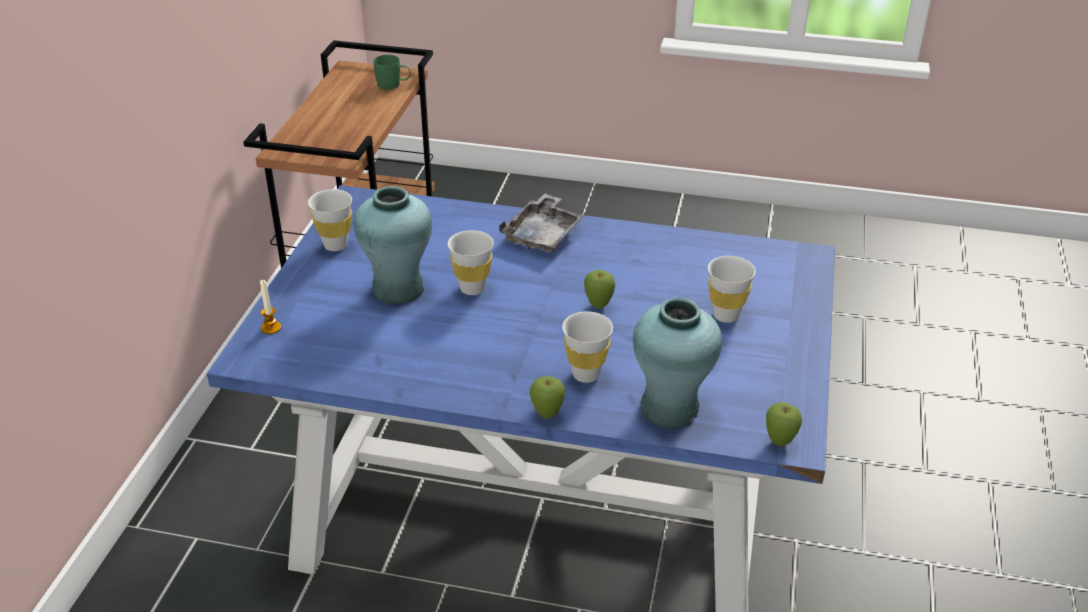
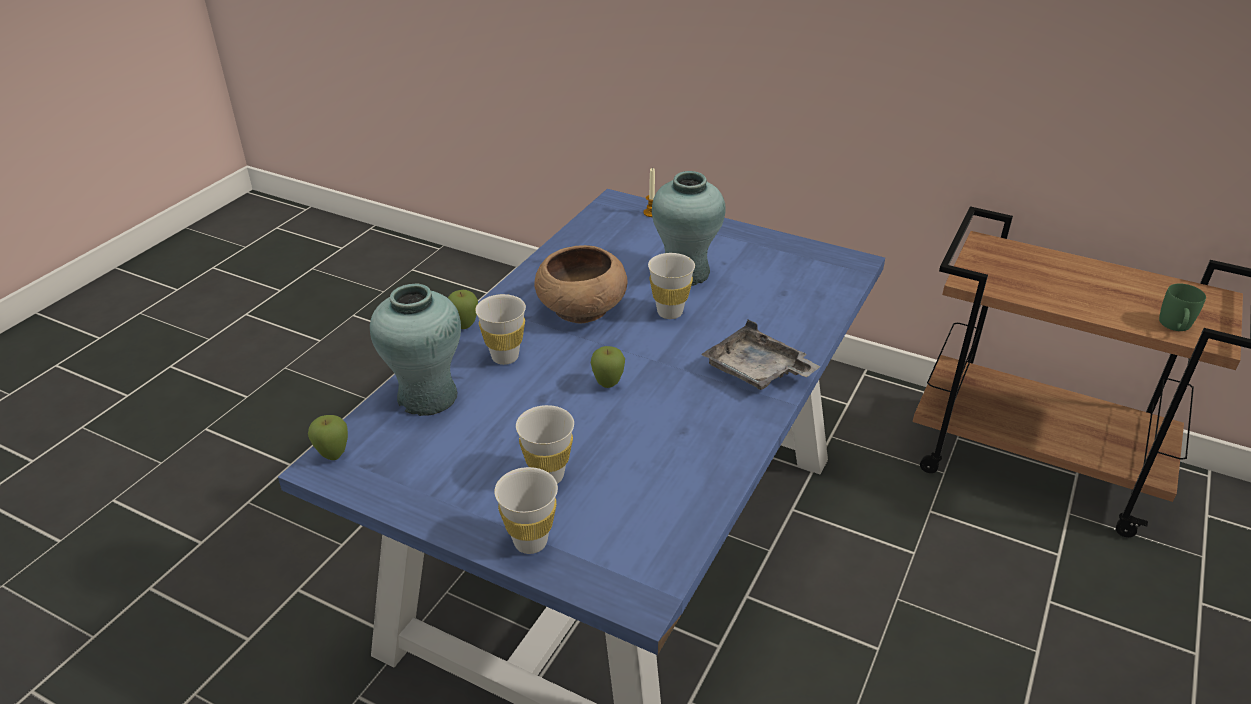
camera: 105 degrees right, 0 degrees up
white cup [308,189,352,251] -> white cup moved to [494,467,558,554]
none -> brown bowl [534,245,628,324]

